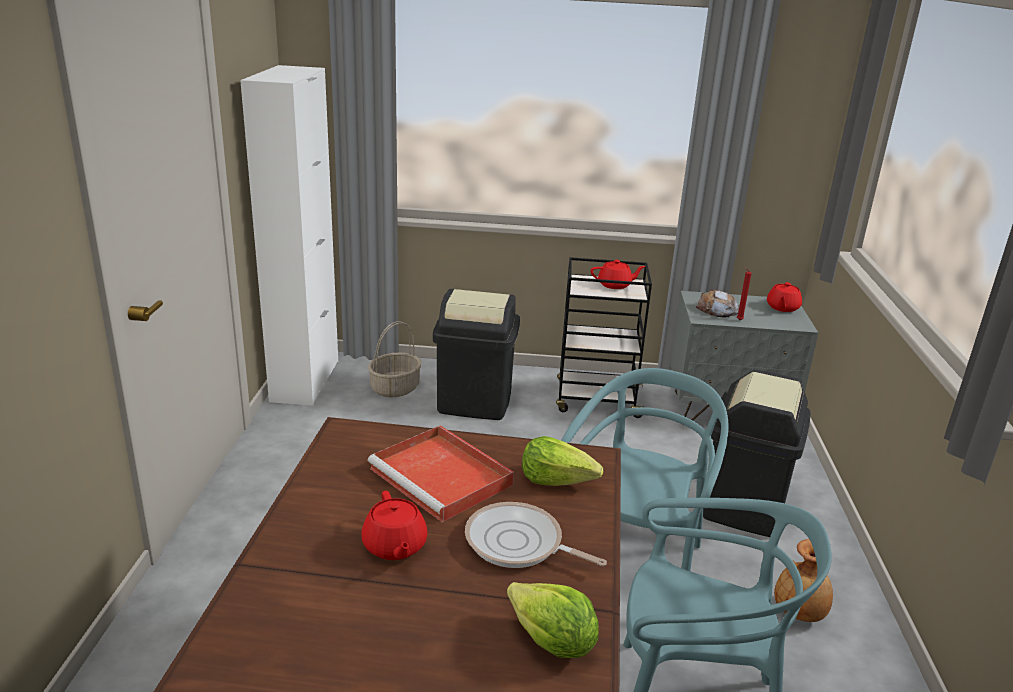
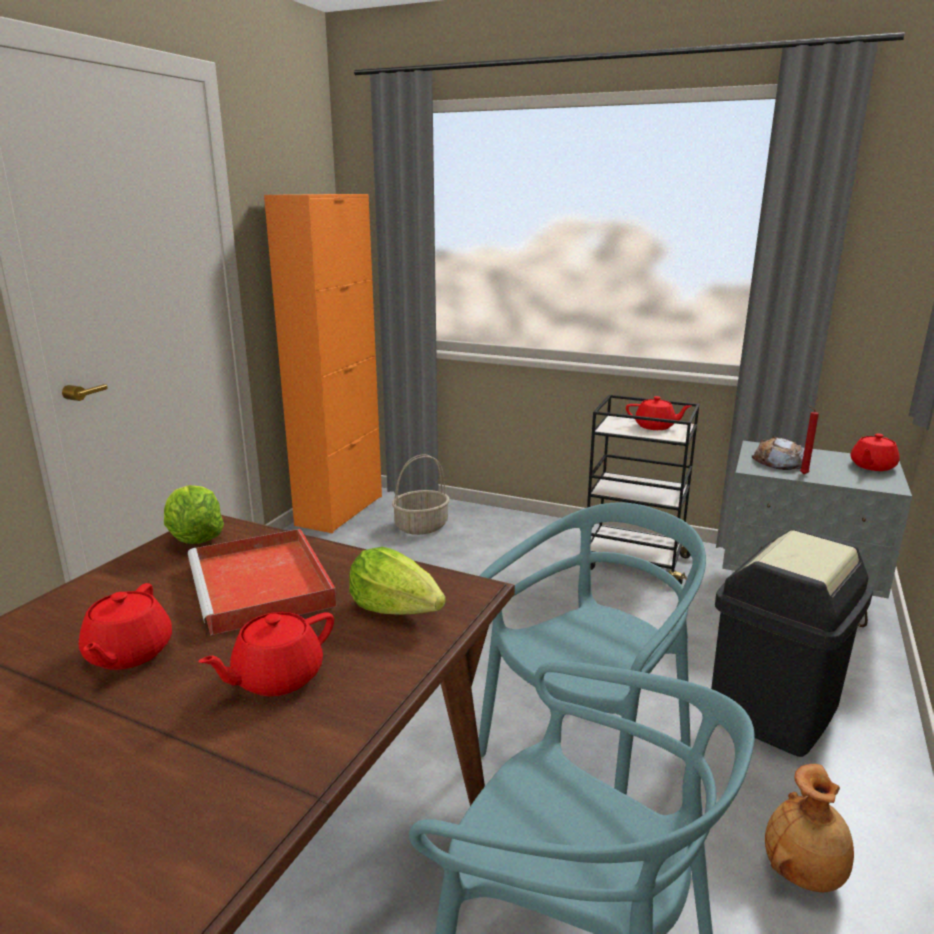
camera: 20 degrees right, 5 degrees down
white cabinet [240,65,338,406] -> orange cabinet [264,194,382,533]
black trash can [433,289,520,420] -> none
frying pan [465,502,607,568] -> red teapot [198,612,334,696]
lettuce [507,582,599,658] -> lettuce moved to [164,485,224,544]

